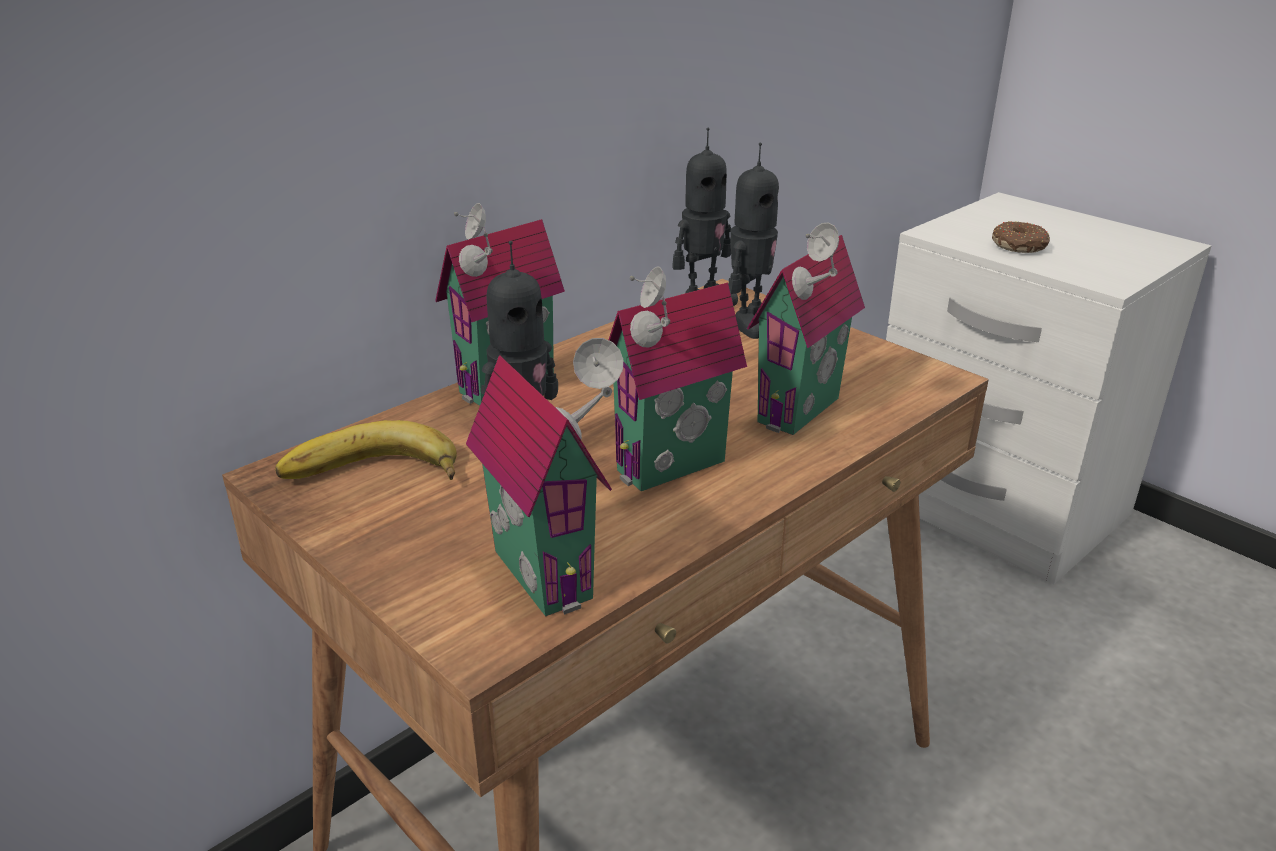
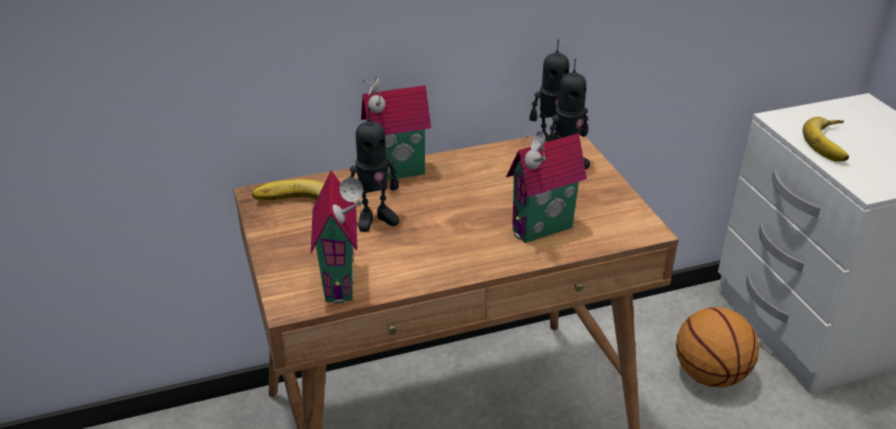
camera: 25 degrees right, 5 degrees up
toy house [609,266,747,491] -> none
donut [992,221,1050,253] -> banana [803,117,849,162]
none -> basketball [676,307,759,388]

